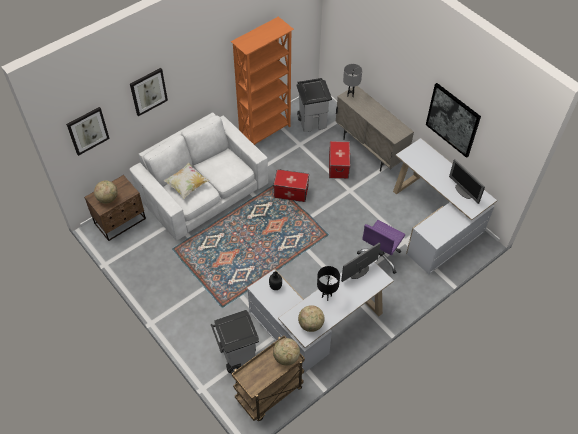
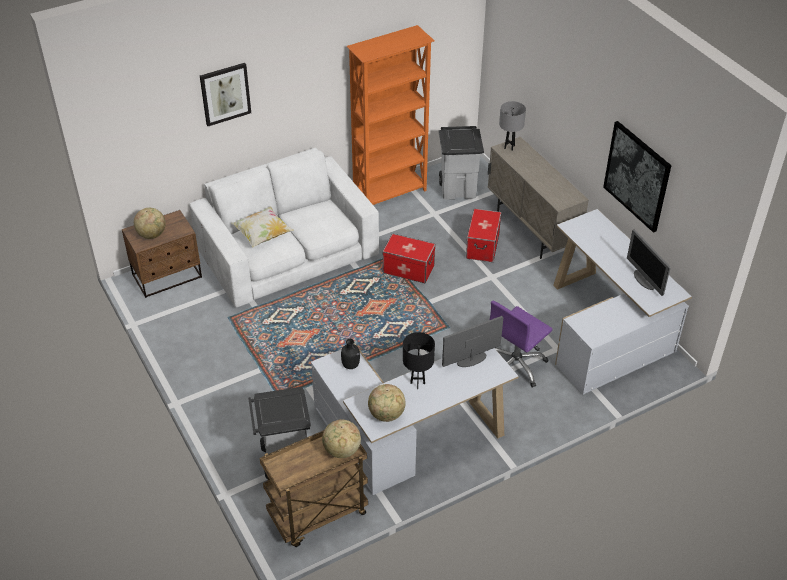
camera: 10 degrees right, 10 degrees down
picture [66,107,110,156] -> none

